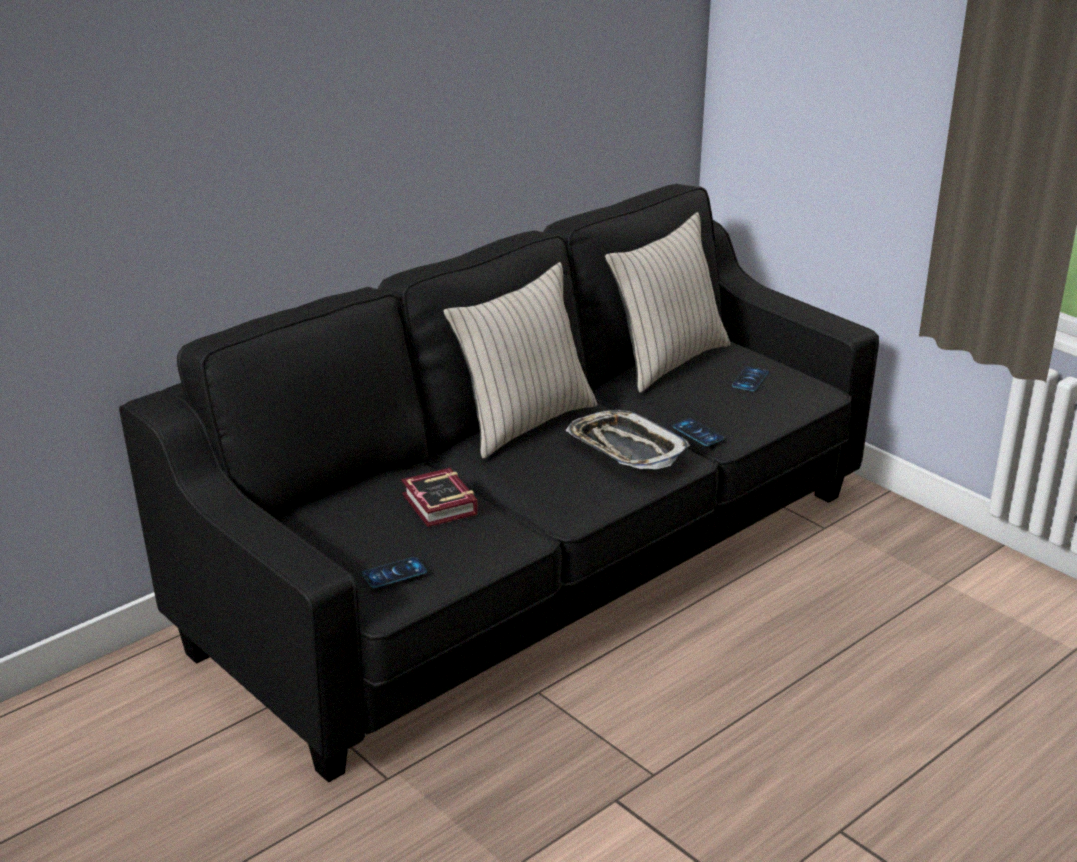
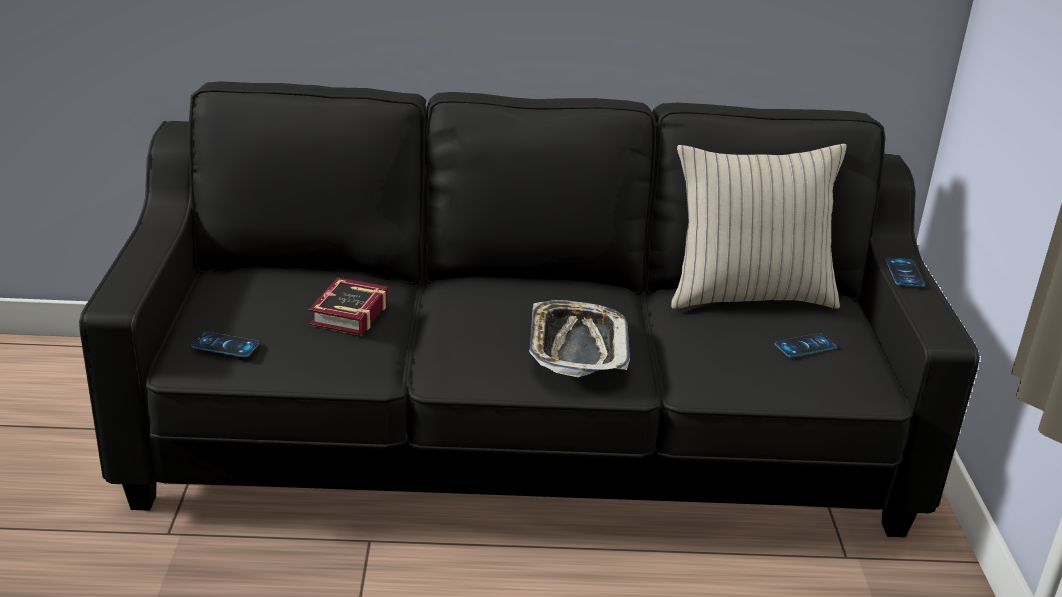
camera: 40 degrees right, 0 degrees up
beige pillow [443,262,597,459] -> none
phone [673,419,724,446] -> phone moved to [886,258,925,287]

